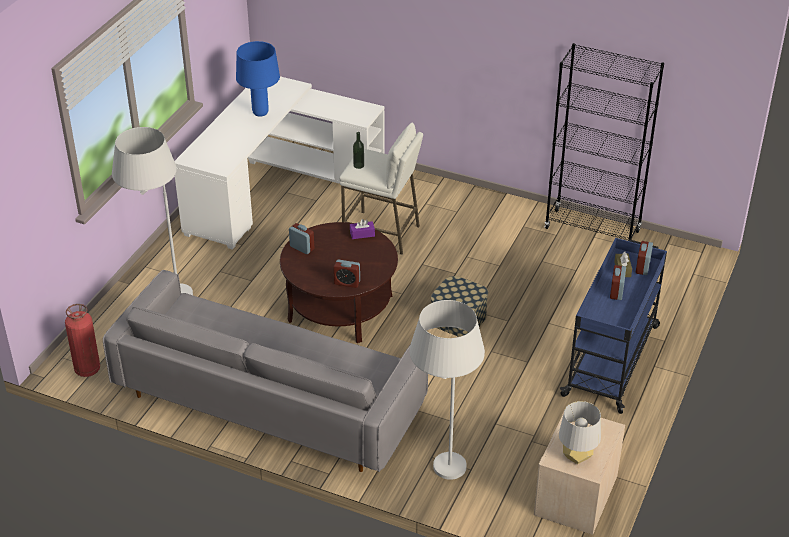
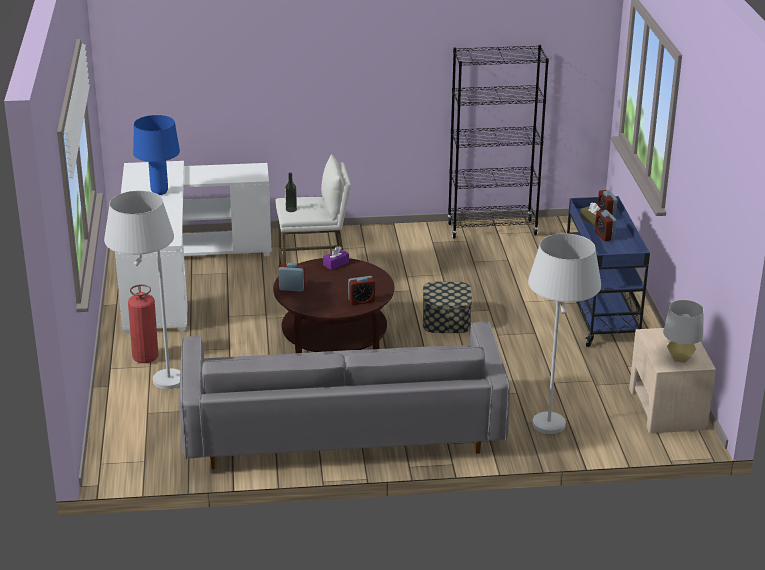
camera: 30 degrees left, 10 degrees down
fire extinguisher [65,304,100,377] -> fire extinguisher moved to [128,284,158,363]

